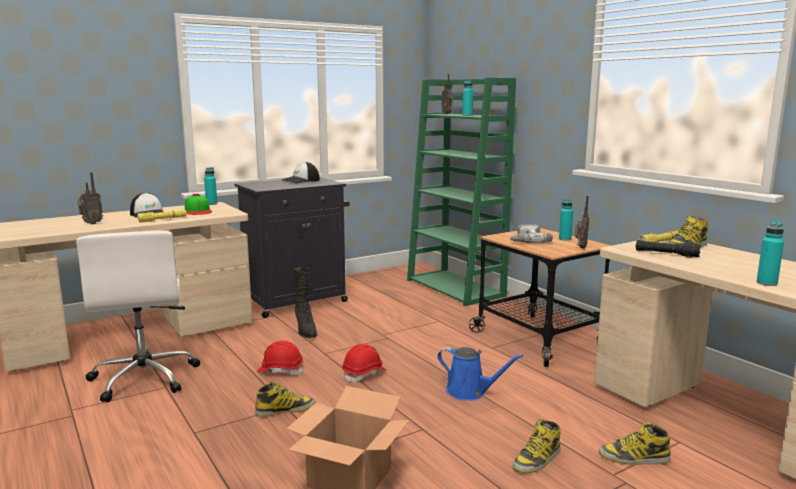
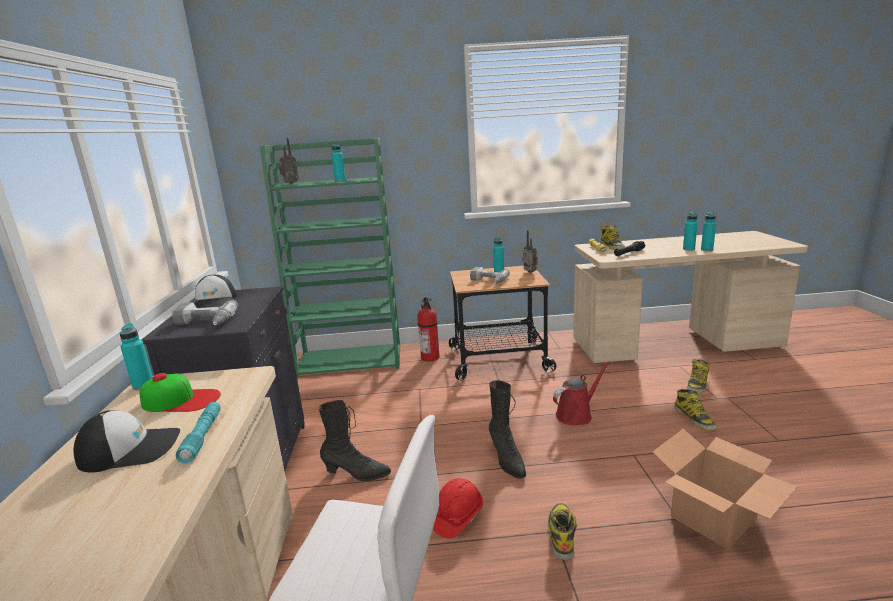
camera: 60 degrees left, 5 degrees up
radio [78,172,103,225] -> none
yellow flashlight [137,209,187,222] -> turquoise flashlight [176,402,221,463]
red hard hat [342,344,386,383] -> black boot [489,380,526,479]
blue watering can [437,347,523,401] -> red watering can [553,361,611,425]
none -> power drill [172,300,238,325]
none -> fire extinguisher [418,297,440,361]
none -> turquoise bottle [683,212,698,251]

